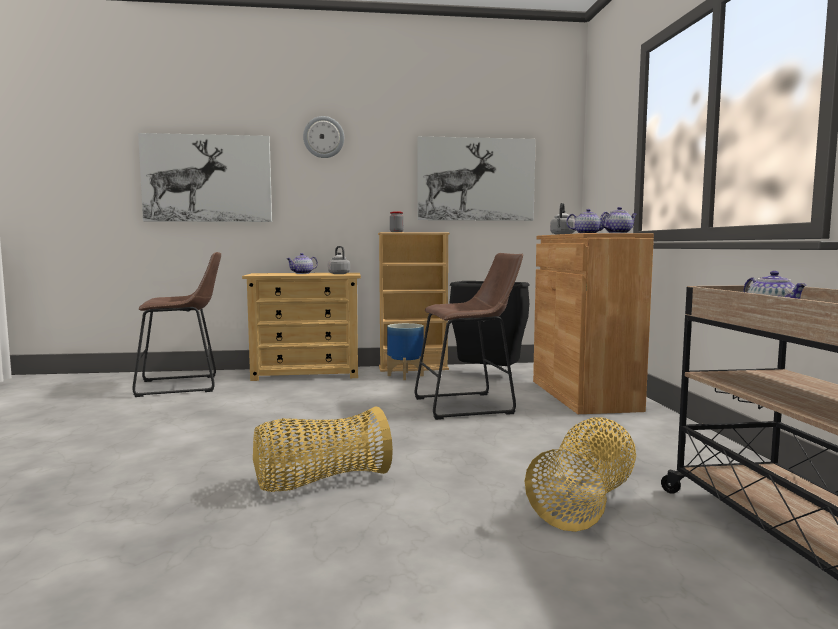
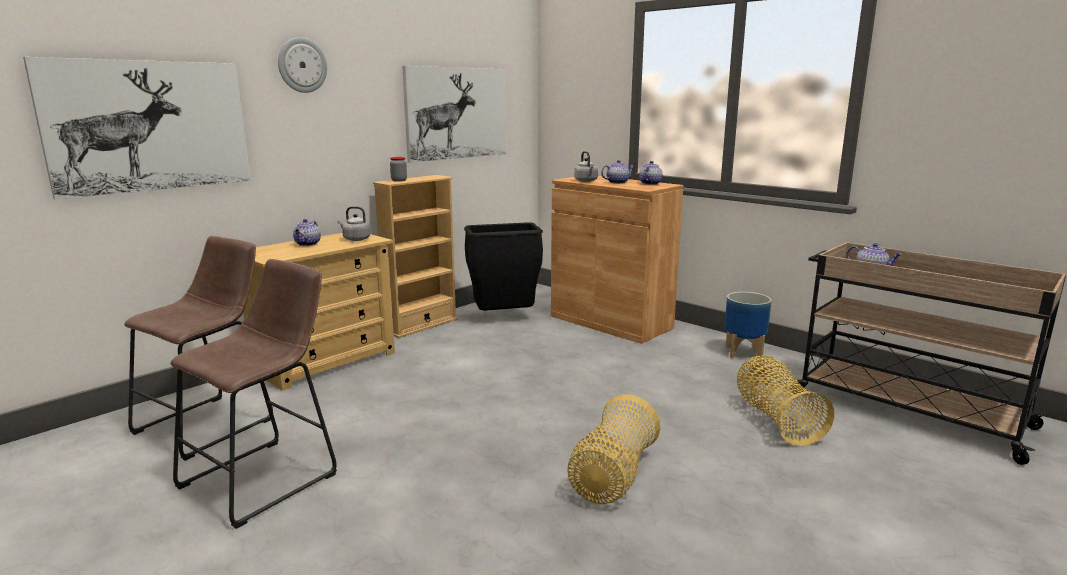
camera: 40 degrees left, 10 degrees up
planter [387,323,424,380] -> planter moved to [724,292,772,360]
brown stool [415,253,523,420] -> brown stool moved to [171,259,337,529]

